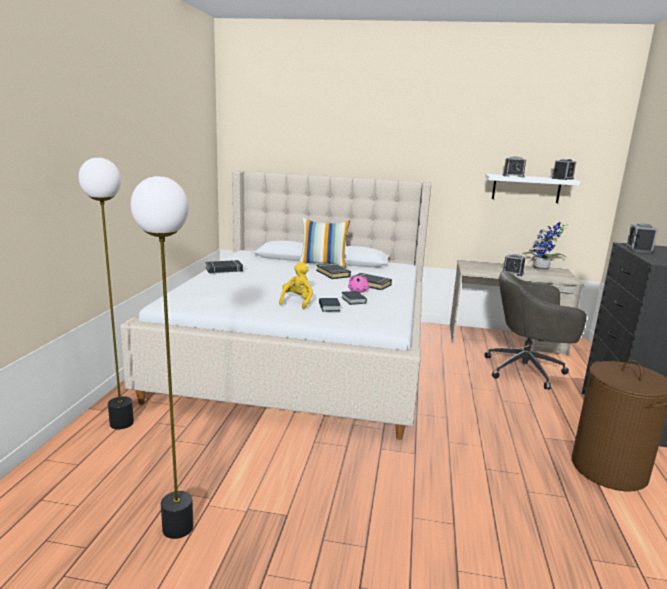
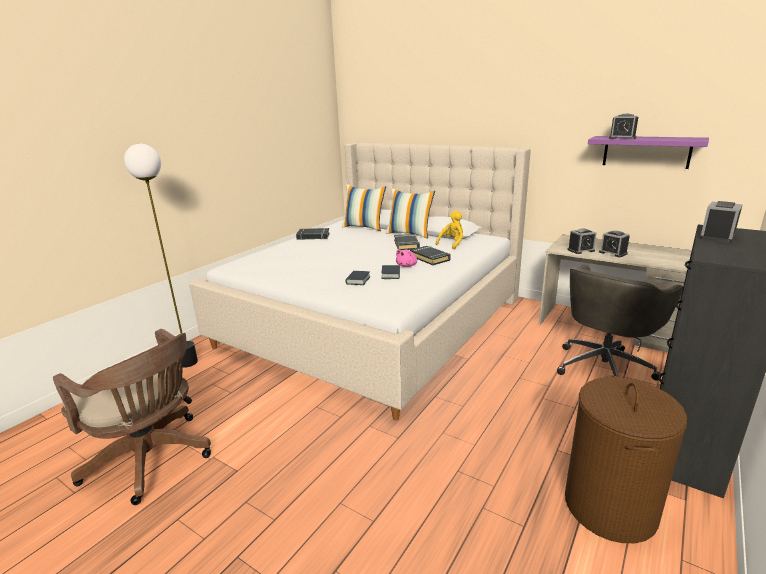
camera: 25 degrees right, 5 degrees up
floor lamp [131,176,194,539] -> brown office chair [53,329,211,505]
yellow plush toy [279,262,313,309] -> yellow plush toy moved to [436,211,463,249]
white shelf [485,174,580,203] -> purple shelf [588,136,709,169]
grey office chair [485,271,587,390] -> grey office chair turned 75 degrees counterclockwise [557,265,683,381]
potted plant [522,222,568,271] -> none
alarm clock [552,159,577,180] -> alarm clock moved to [567,228,597,254]
none -> pillow [342,184,386,231]

